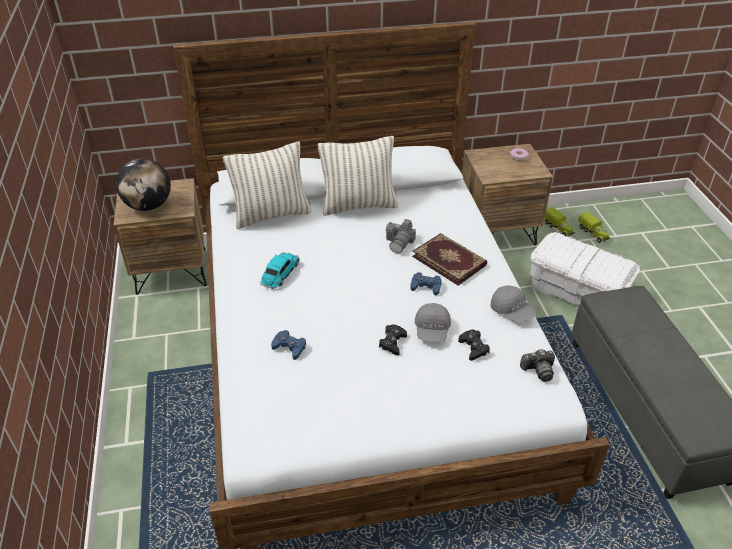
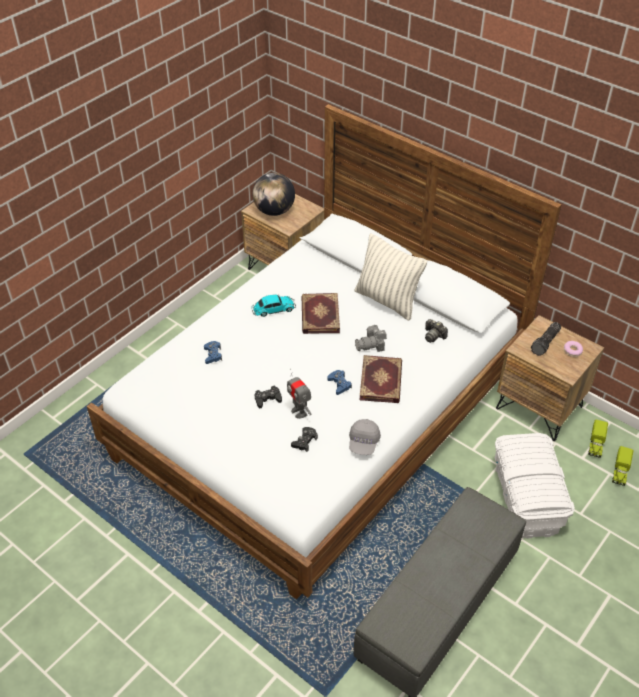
camera: 50 degrees right, 5 degrees up
pillow [223,142,311,229] -> none
grey cap [415,303,451,342] -> toy robot [287,369,312,419]
camera [520,349,555,382] -> camera moved to [425,319,448,343]
none -> book [301,293,340,334]
none -> flashlight [531,322,561,356]

